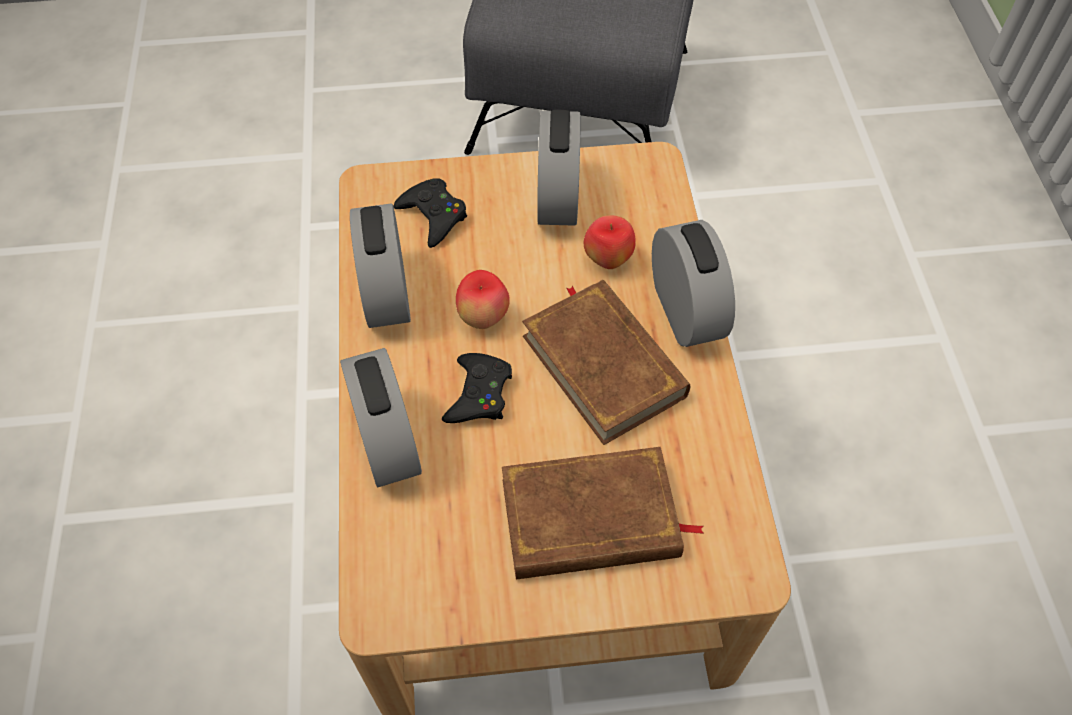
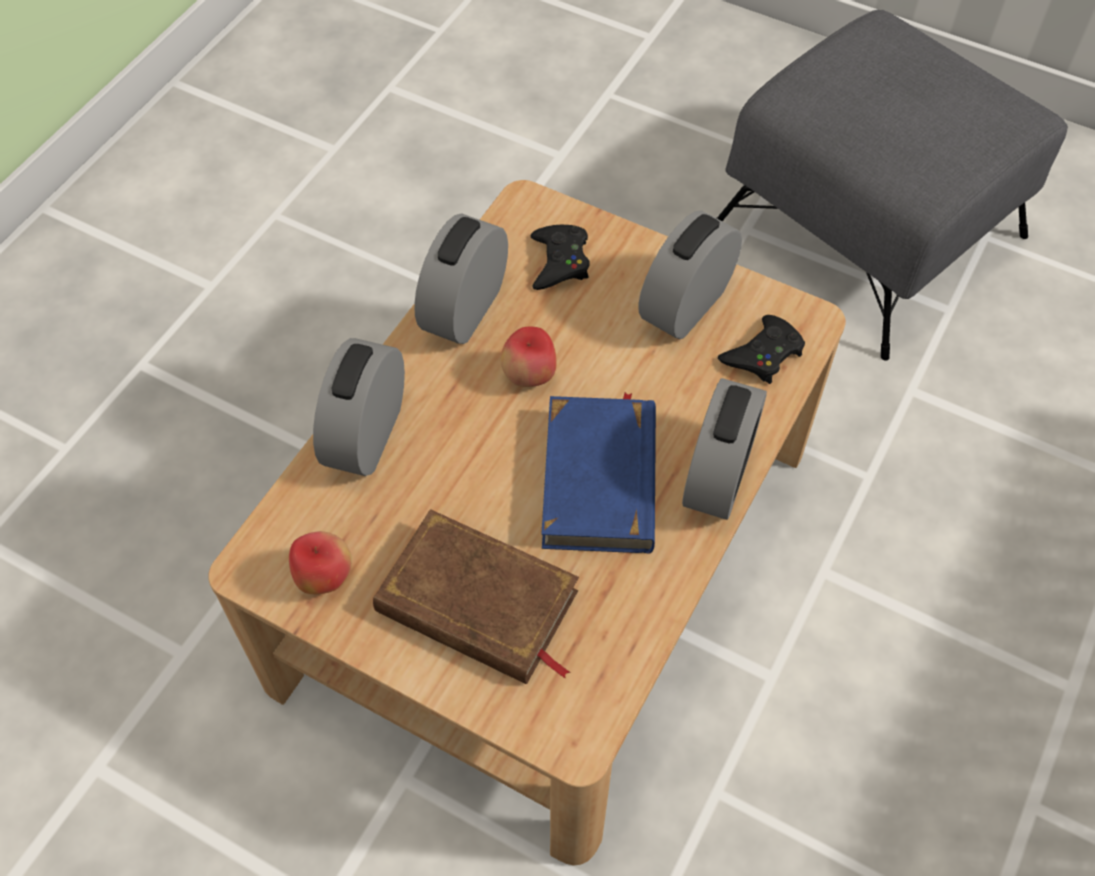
camera: 35 degrees right, 0 degrees up
black game controller [442,353,512,423] -> black game controller moved to [718,315,805,384]
brown book [522,280,690,445] -> blue book [542,392,656,553]
apple [584,215,636,269] -> apple moved to [289,531,352,594]

